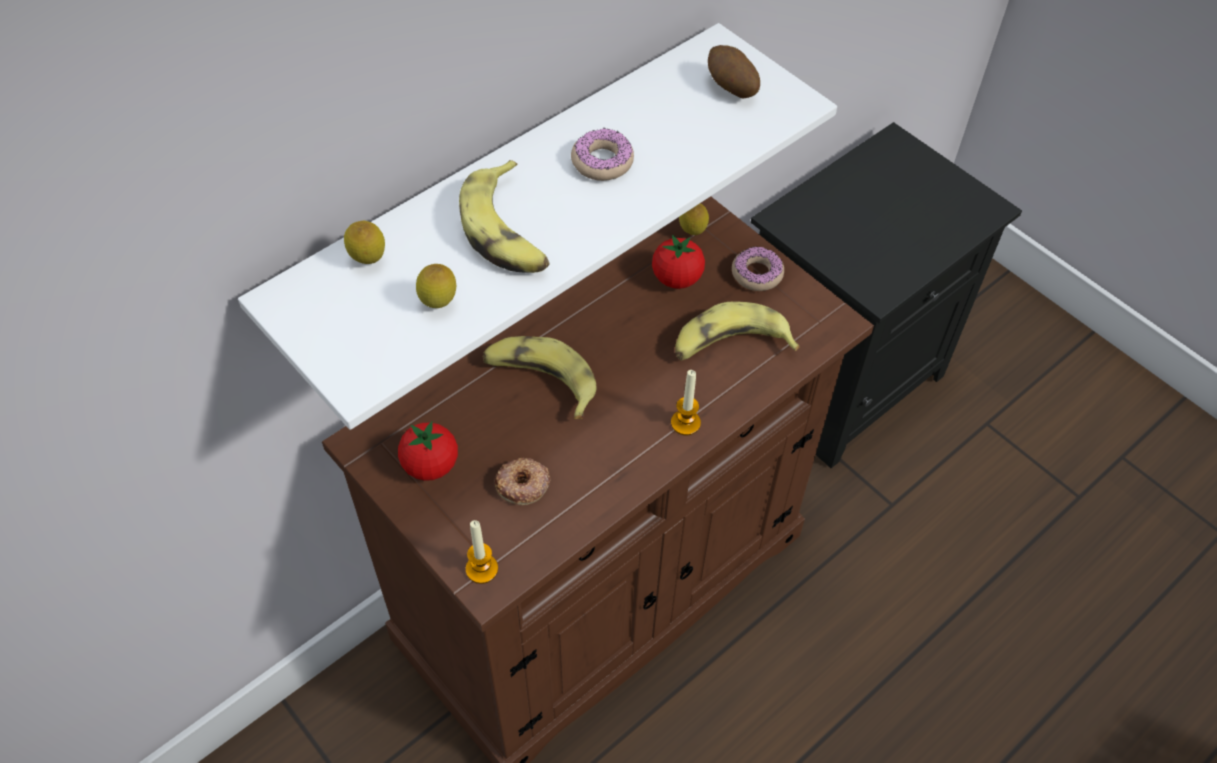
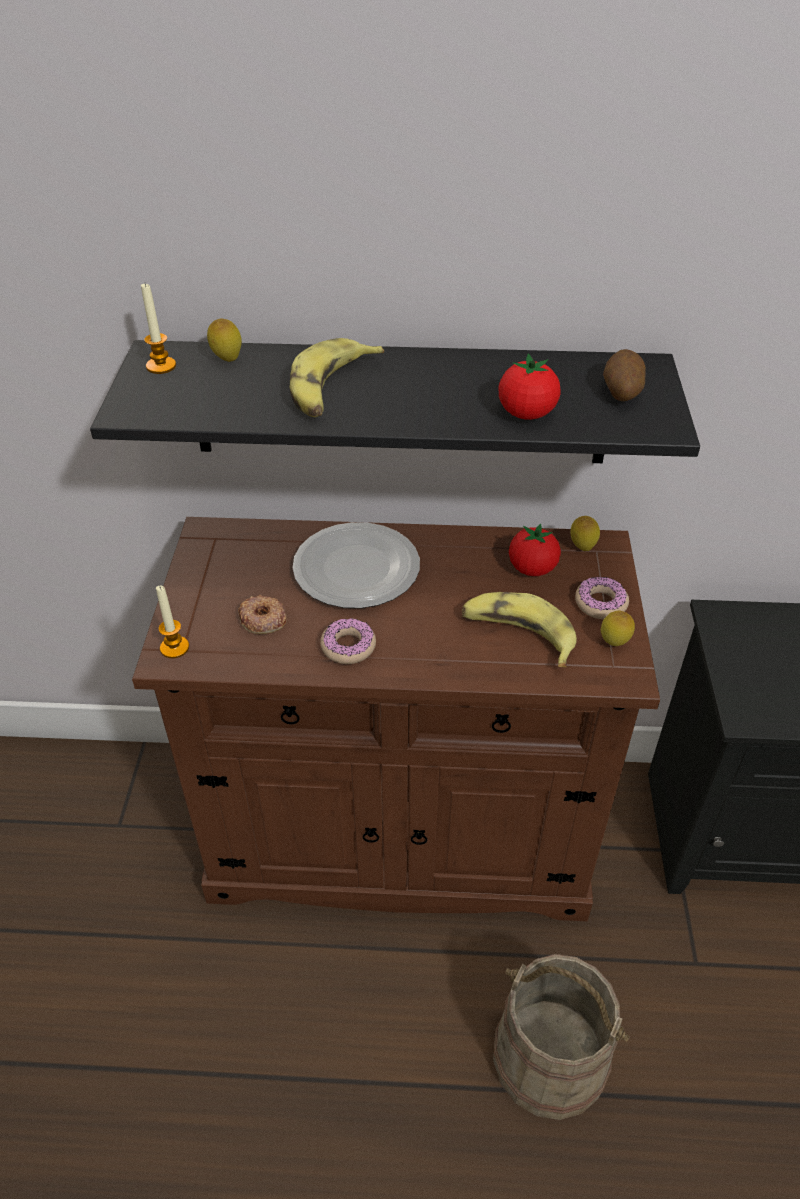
camera: 45 degrees right, 10 degrees down
white shelf [238,23,837,430] -> black shelf [90,340,700,463]
tomato [398,421,458,481] -> tomato moved to [499,354,561,420]
lemon [416,264,456,308] -> lemon moved to [601,610,635,646]
banana [483,336,596,419] -> plate [292,522,420,608]
donut [571,128,634,181] -> donut moved to [320,618,376,664]
candle [671,370,701,435] -> candle moved to [141,284,176,374]
none -> beige bucket [493,954,630,1120]

